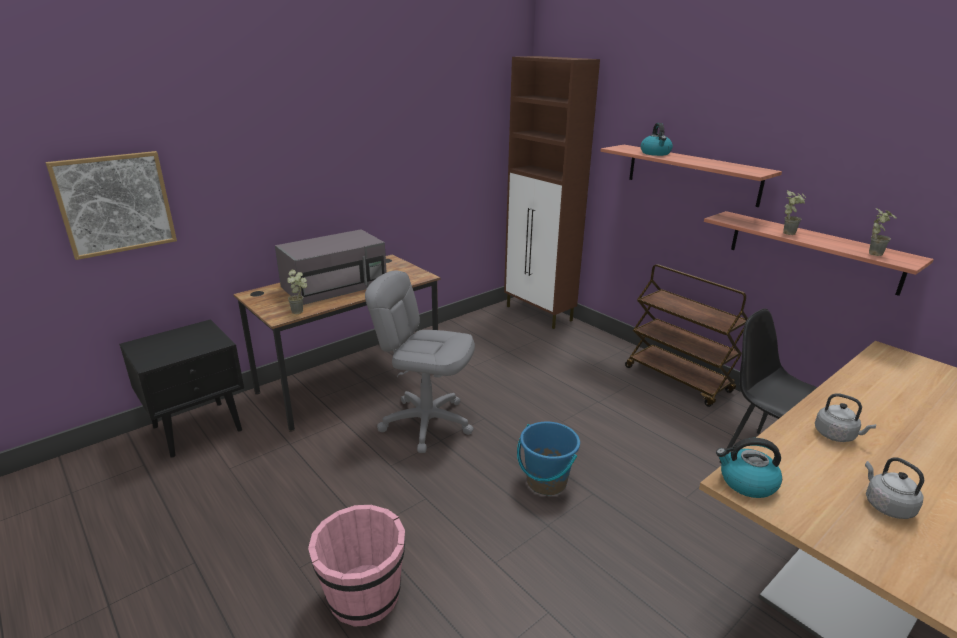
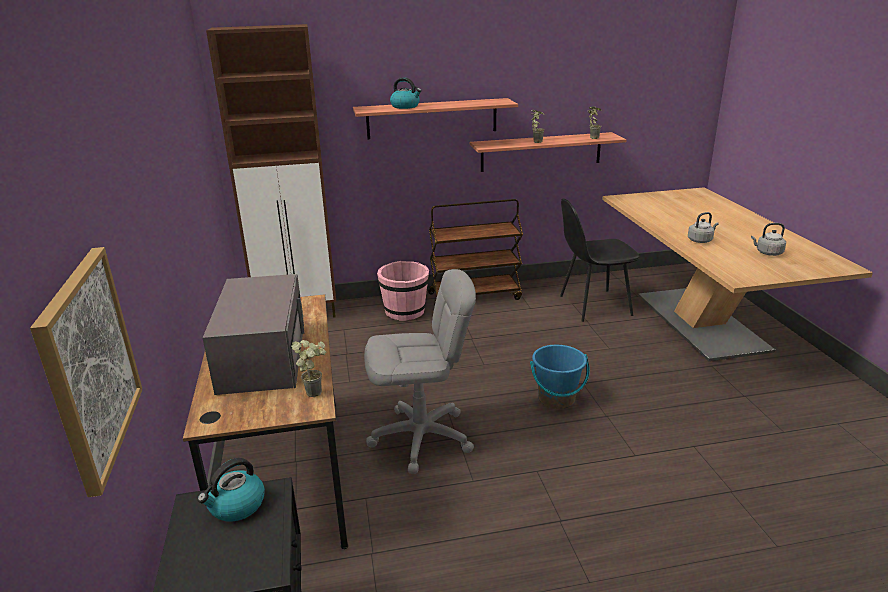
camera: 60 degrees left, 0 degrees up
pink bucket [308,505,405,627] -> pink bucket moved to [377,261,429,321]
grey office chair [365,271,475,453] -> grey office chair turned 150 degrees counterclockwise [364,269,476,474]
kettle [716,438,782,498] -> kettle moved to [197,458,265,522]

